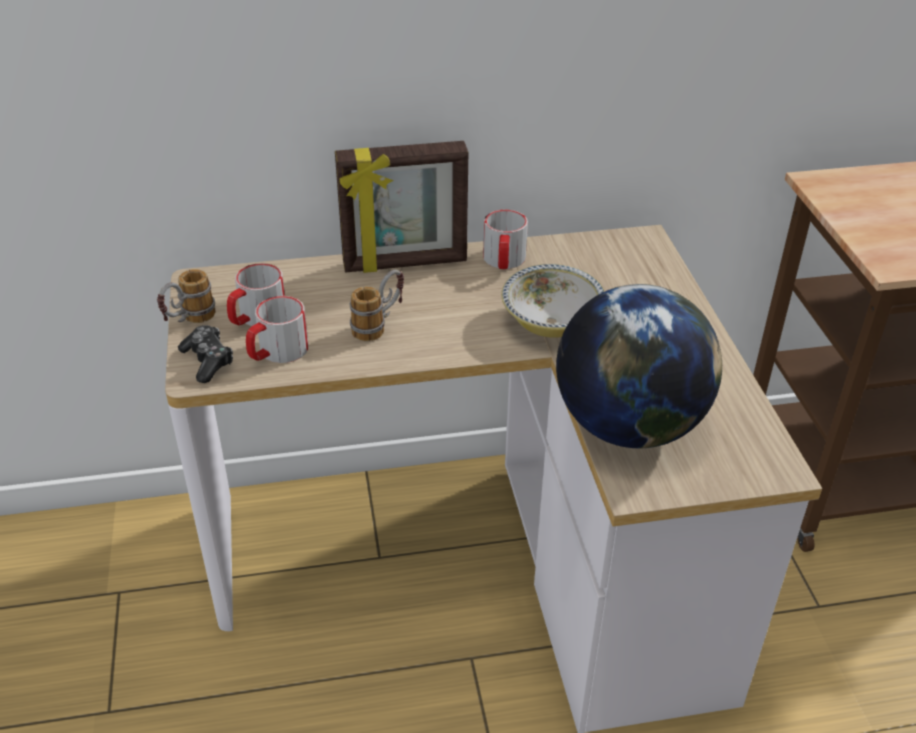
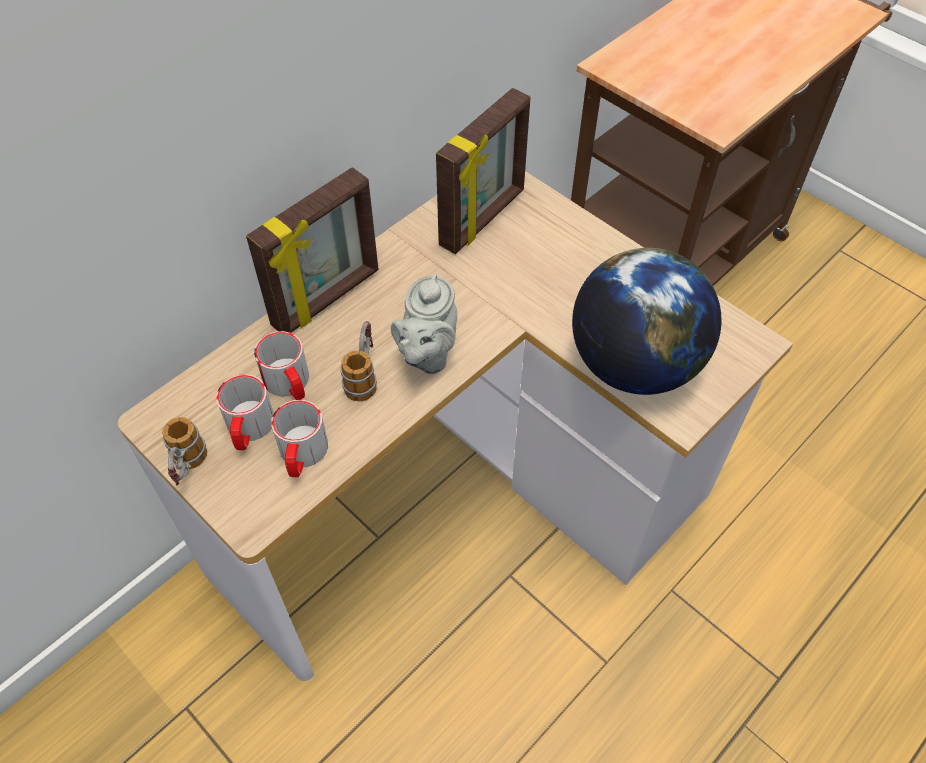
camera: 35 degrees left, 15 degrees up
game controller [178,325,233,383] -> none
mug [483,210,528,270] -> mug moved to [254,331,309,400]
bowl [501,264,605,338] -> none
none -> grey teapot [391,274,457,374]
none -> picture frame [436,88,531,254]

